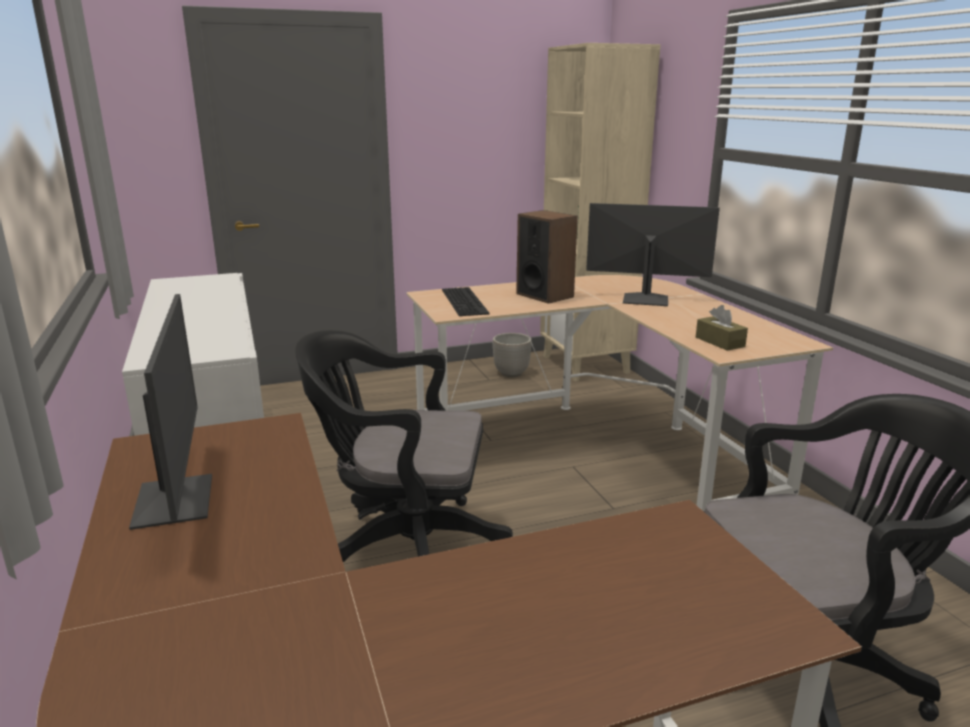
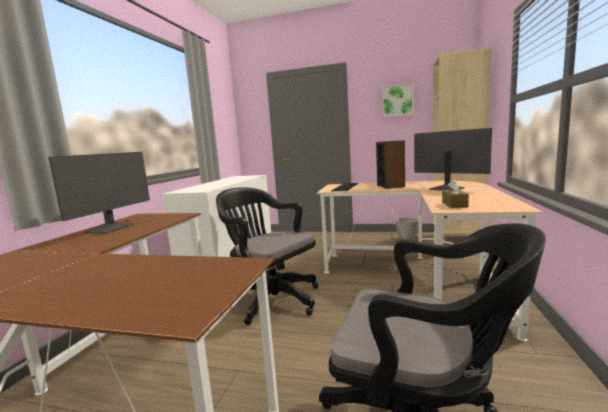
camera: 35 degrees right, 10 degrees down
none -> picture [382,83,413,117]

